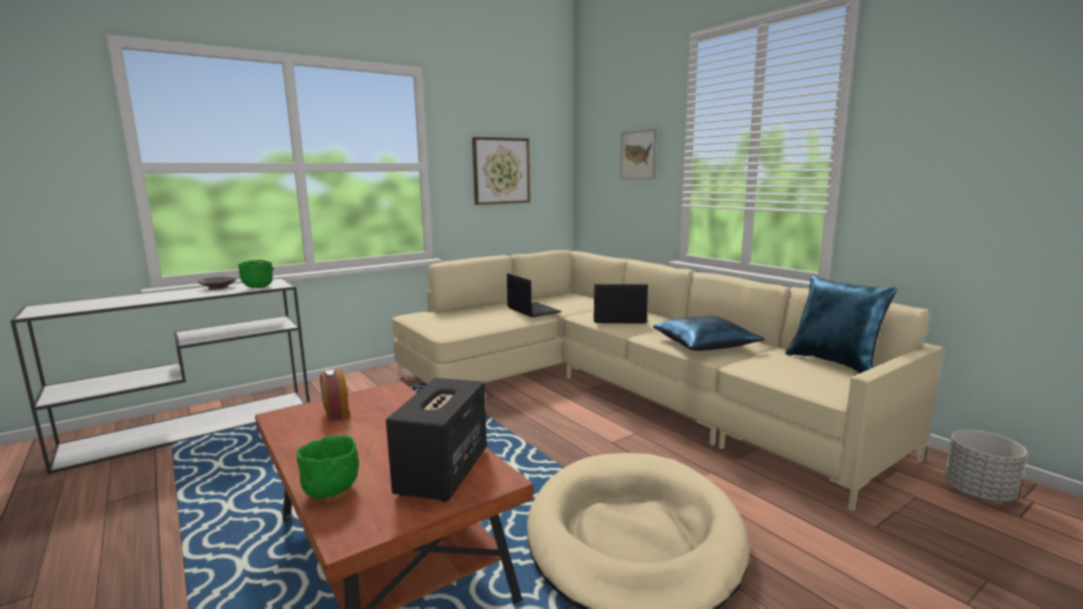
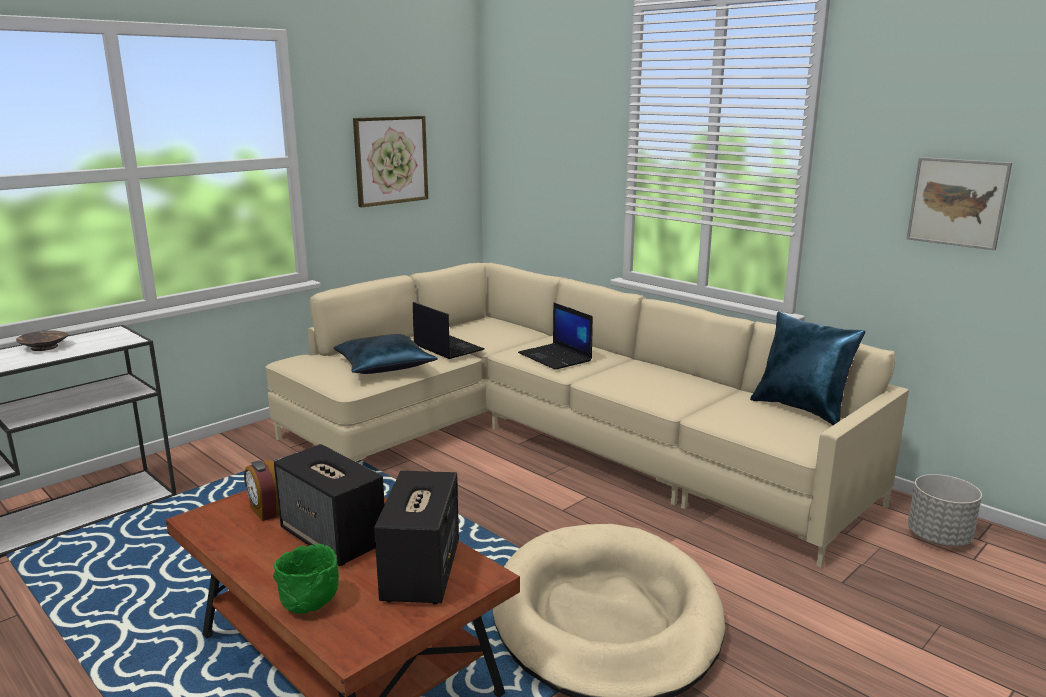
camera: 10 degrees left, 5 degrees up
green bowl [238,260,274,288] -> none
laptop [593,284,648,324] -> laptop turned 120 degrees counterclockwise [518,302,593,370]
picture [620,129,657,179] -> picture moved to [907,157,1012,250]
blue pillow [653,316,765,351] -> blue pillow moved to [334,334,438,374]
none -> speaker [274,444,385,566]

